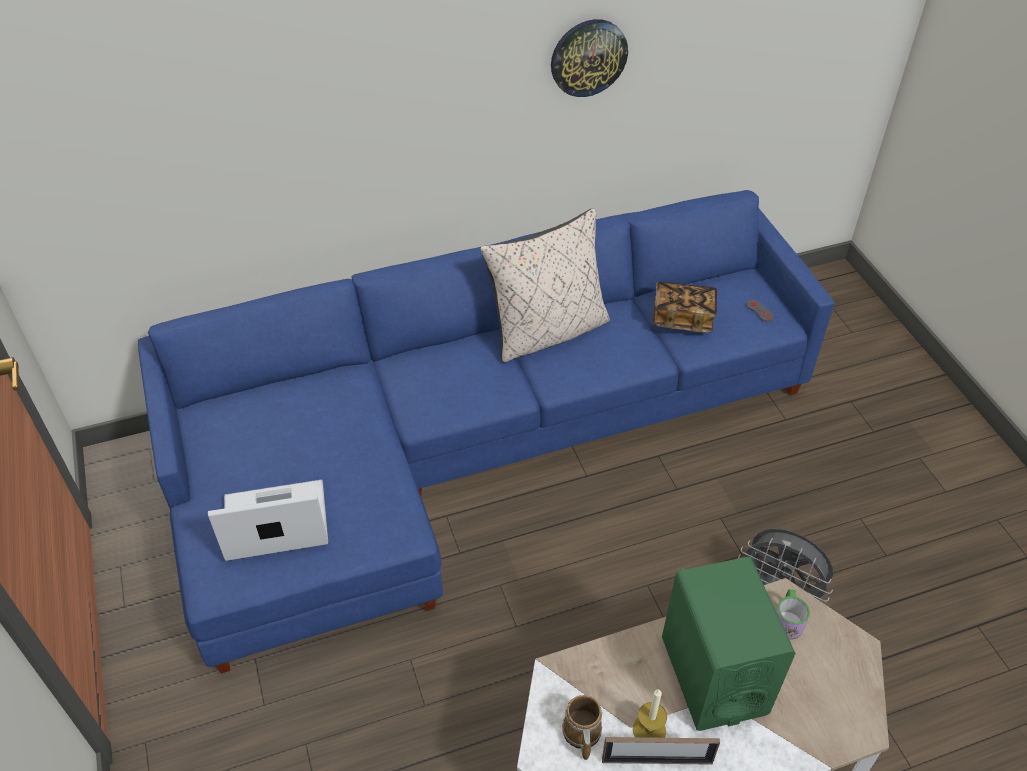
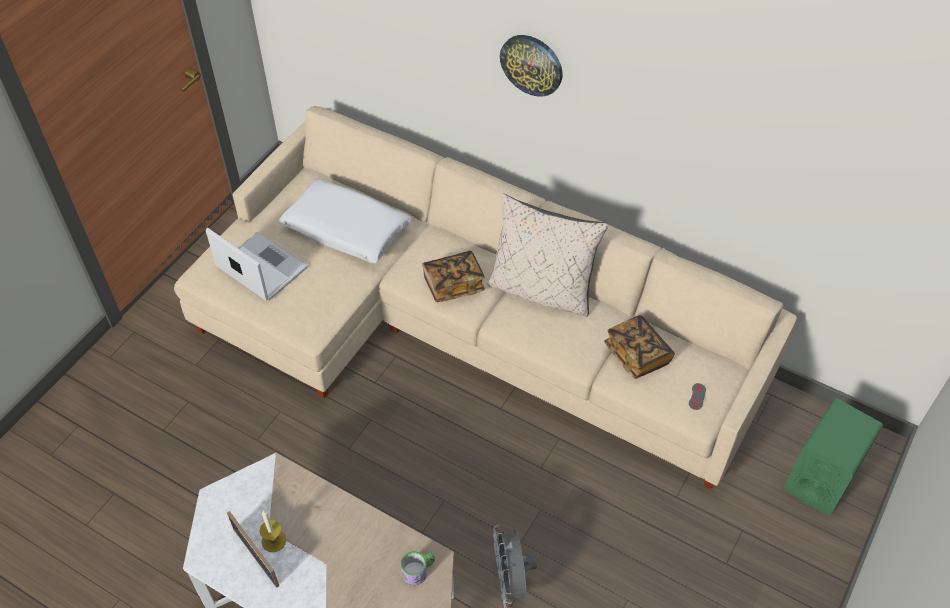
camera: 50 degrees right, 5 degrees up
blue sofa [138,190,834,674] -> beige sofa [174,106,797,489]
wall clock [551,19,628,97] -> wall clock moved to [500,35,563,97]
mug [562,695,602,760] -> none
green speaker [662,557,796,731] -> green speaker moved to [784,398,883,516]
none -> white pillow [279,179,412,263]
none -> book [422,251,485,302]

